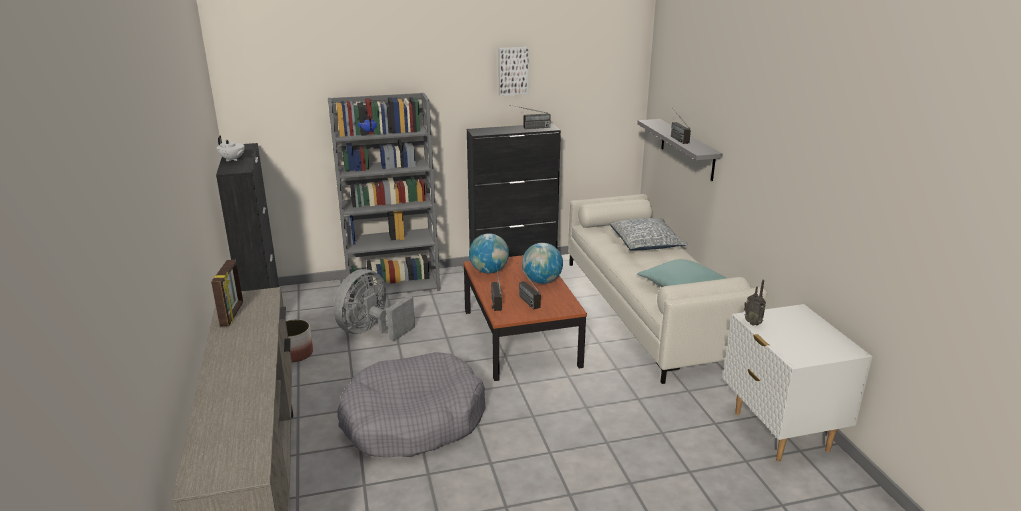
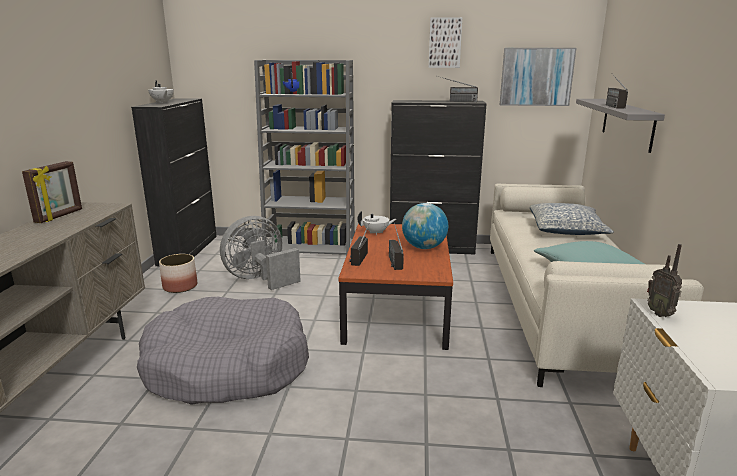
camera: 20 degrees right, 5 degrees down
globe [469,233,509,273] -> white teapot [357,211,396,235]
none -> picture [500,48,576,106]

